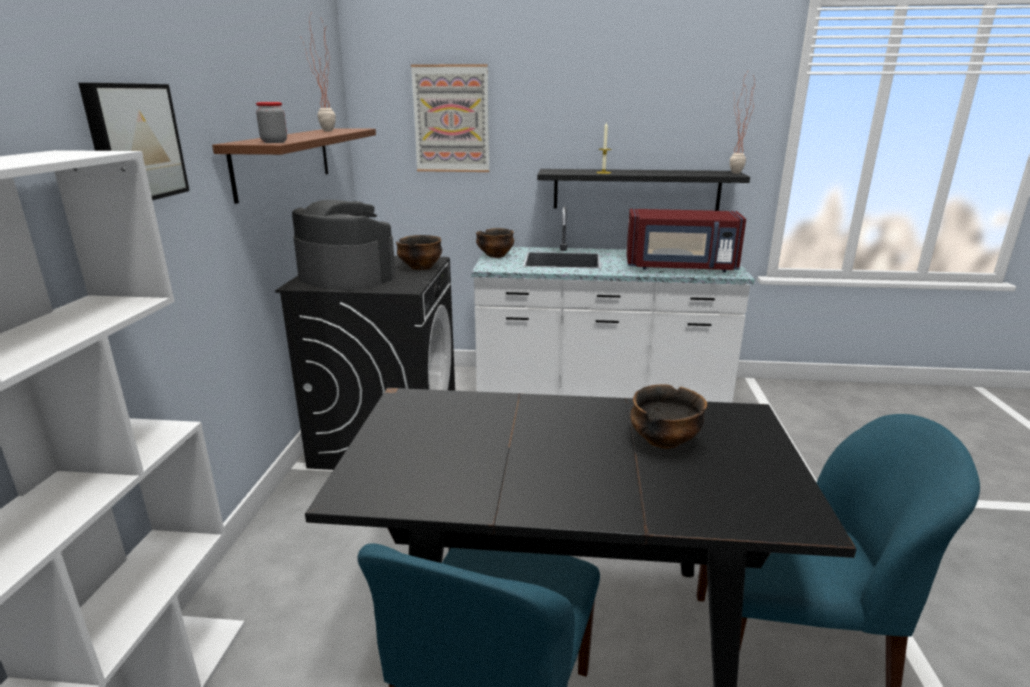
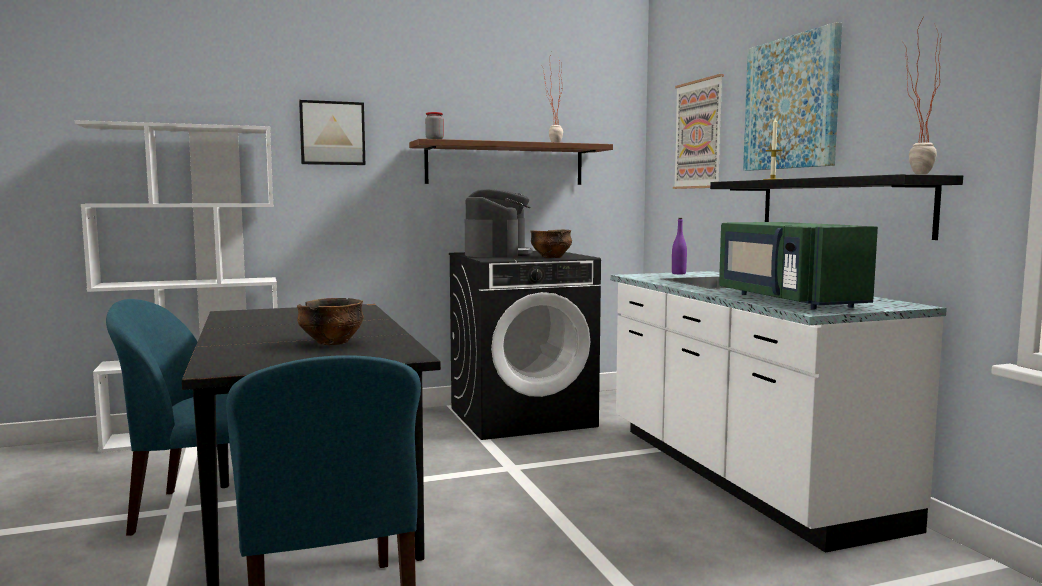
camera: 65 degrees right, 15 degrees down
bowl [476,228,514,258] -> purple bottle [672,218,687,274]
red microwave [626,209,746,272] -> green microwave [719,222,878,309]
none -> picture [743,22,842,171]

